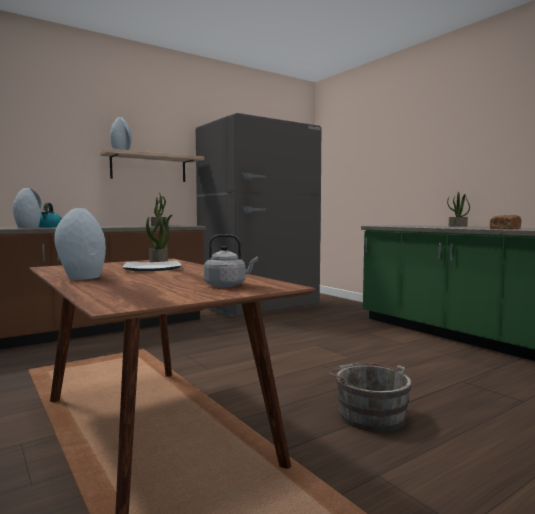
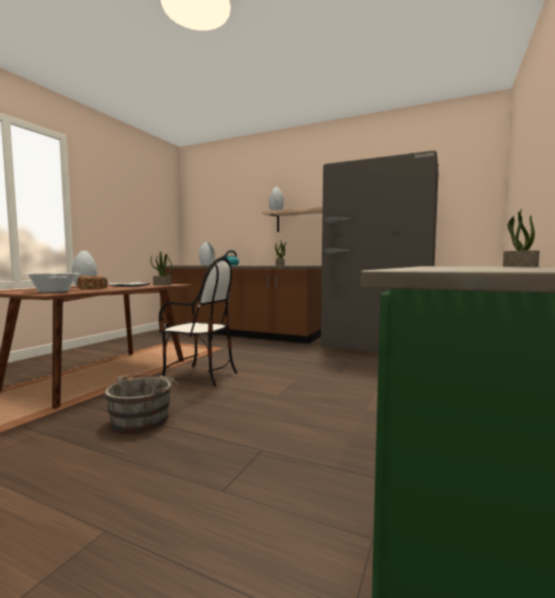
camera: 60 degrees right, 0 degrees up
grey kettle [204,234,258,287] -> cooking pot [25,273,79,293]
bread [490,215,522,229] -> bread moved to [77,276,107,289]
none -> chair [158,257,238,386]

